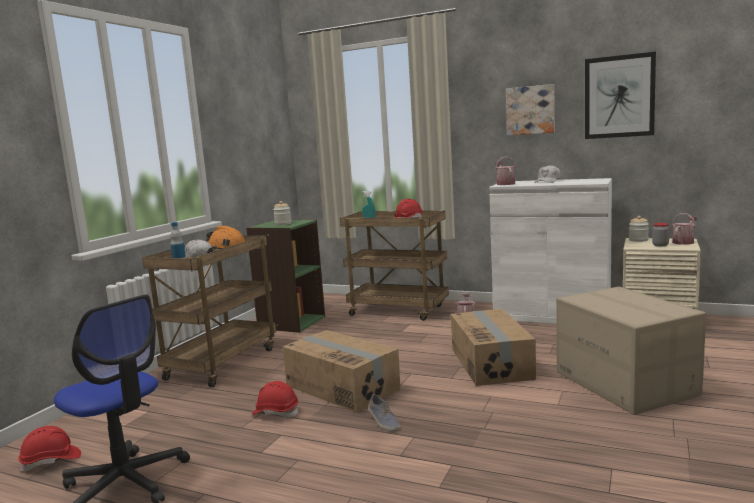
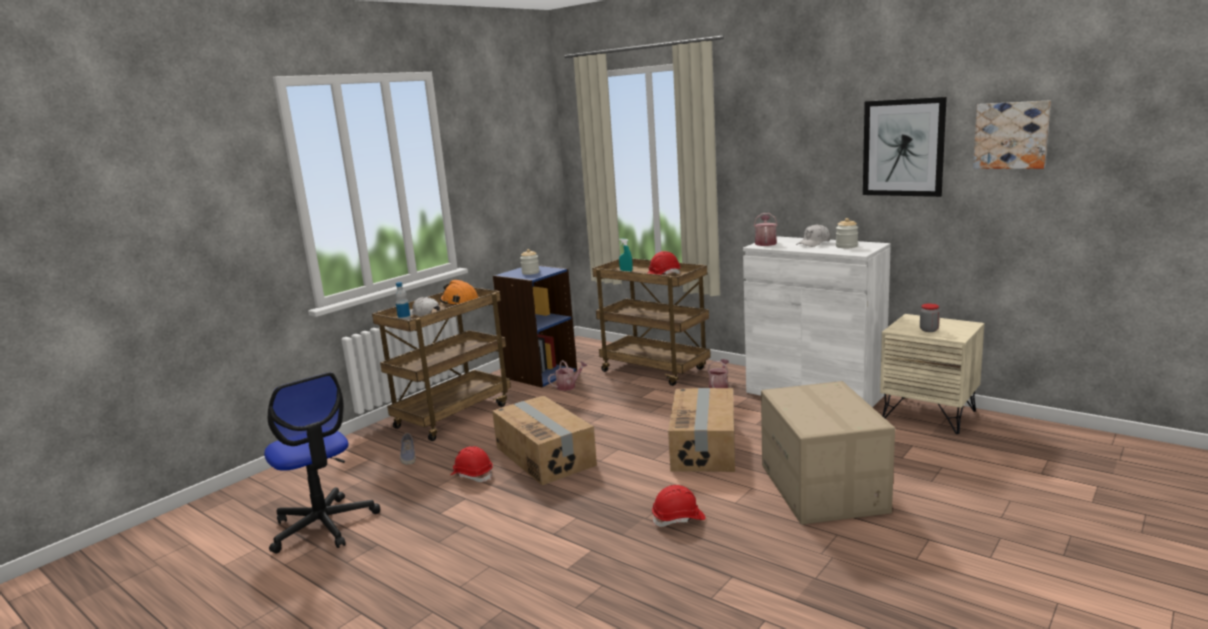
camera: 15 degrees right, 5 degrees up
red hard hat [18,426,81,471] -> red hard hat moved to [652,485,706,527]
green bookcase [246,220,325,333] -> blue bookcase [493,265,577,388]
shoe [368,394,401,432] -> shoe moved to [400,433,415,465]
picture [506,84,555,136] -> picture moved to [973,100,1051,169]
jar [629,216,649,242] -> jar moved to [836,218,858,248]
watering can [672,213,697,245] -> watering can moved to [548,360,588,391]

